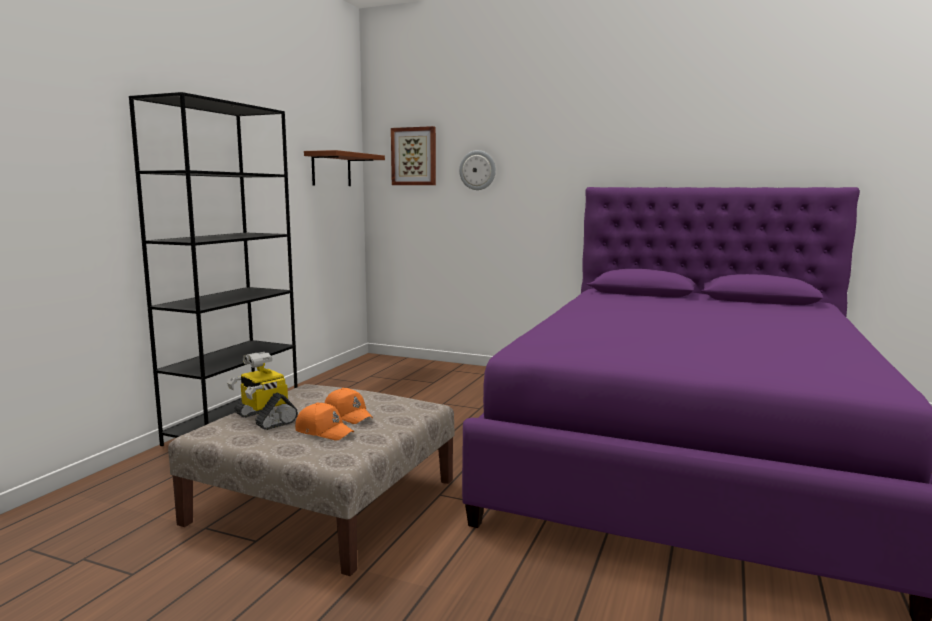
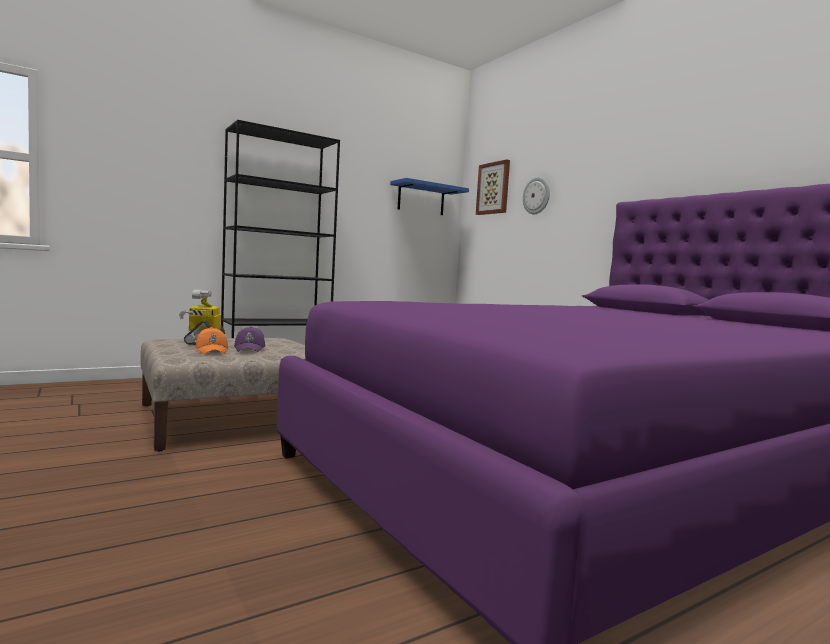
camera: 35 degrees right, 5 degrees down
brown shelf [304,150,385,186] -> blue shelf [390,178,469,215]
orange cap [325,388,373,424] -> purple cap [234,326,265,352]

